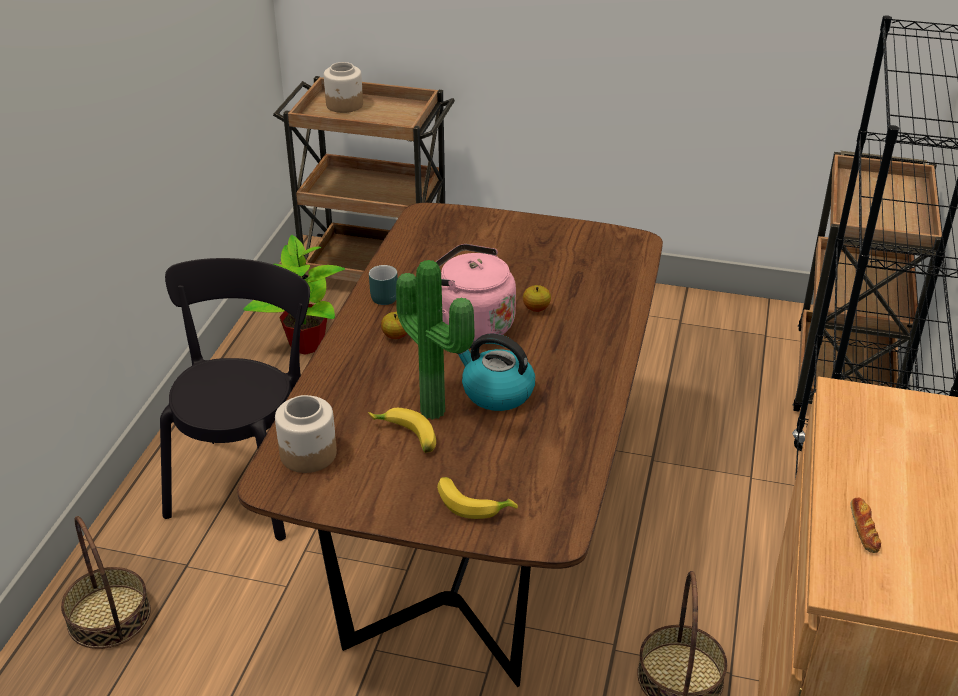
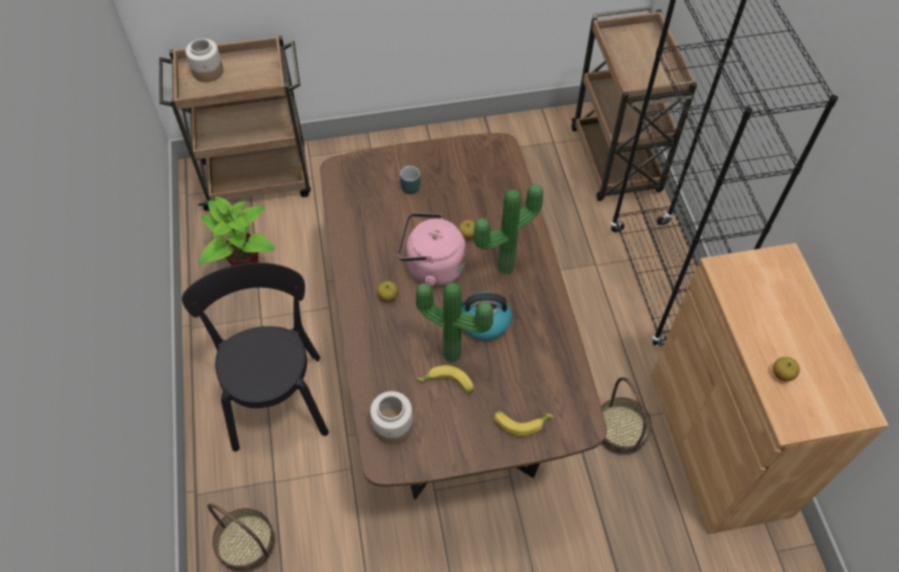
camera: 25 degrees left, 20 degrees up
turquoise mug [369,265,398,305] -> turquoise mug moved to [400,166,421,194]
bread [850,498,881,553] -> apple [773,357,800,381]
none -> potted plant [473,184,543,275]

